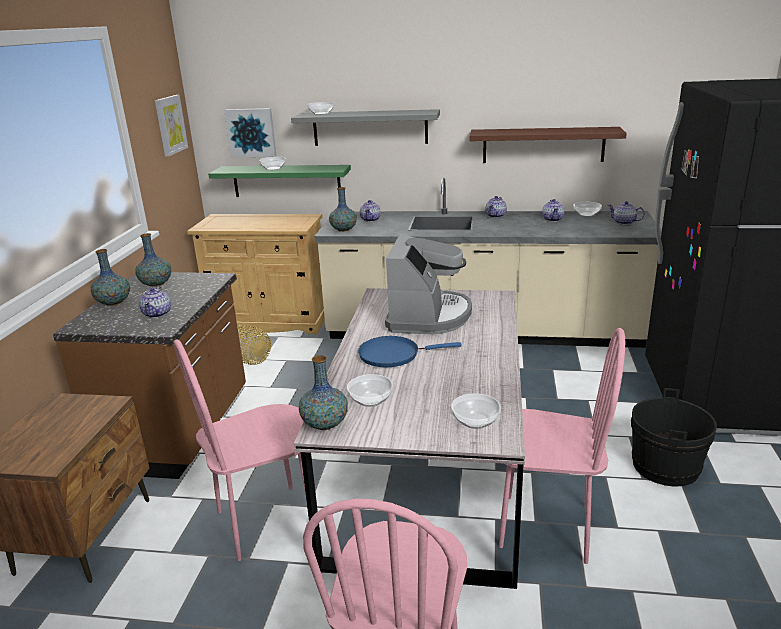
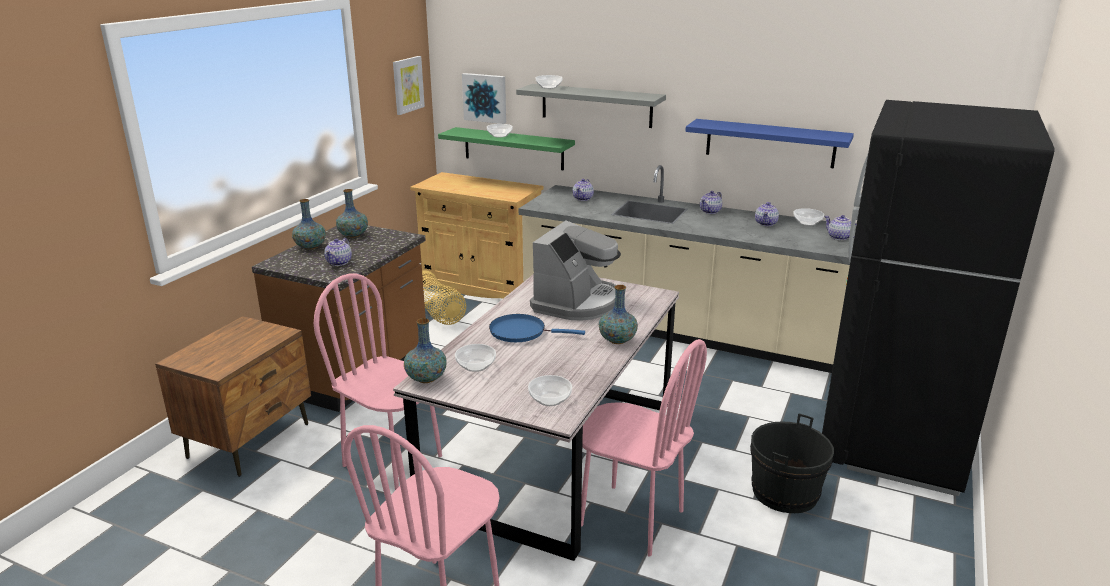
camera: 15 degrees right, 0 degrees up
pink chair [173,339,306,561] -> pink chair turned 45 degrees clockwise [314,274,442,490]
vase [329,187,357,232] -> vase moved to [599,285,638,344]
brown shelf [470,127,627,163] -> blue shelf [685,119,854,168]

